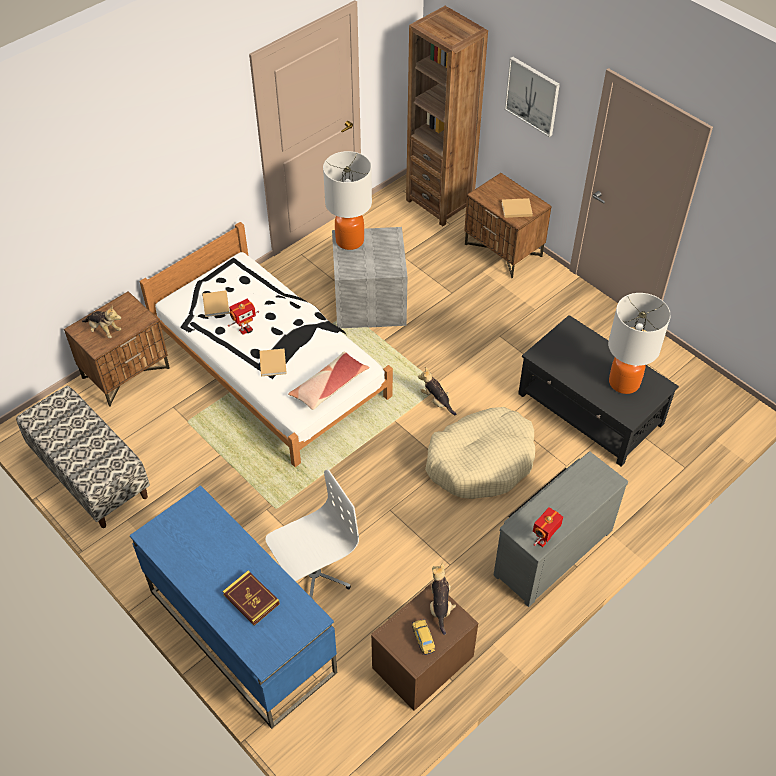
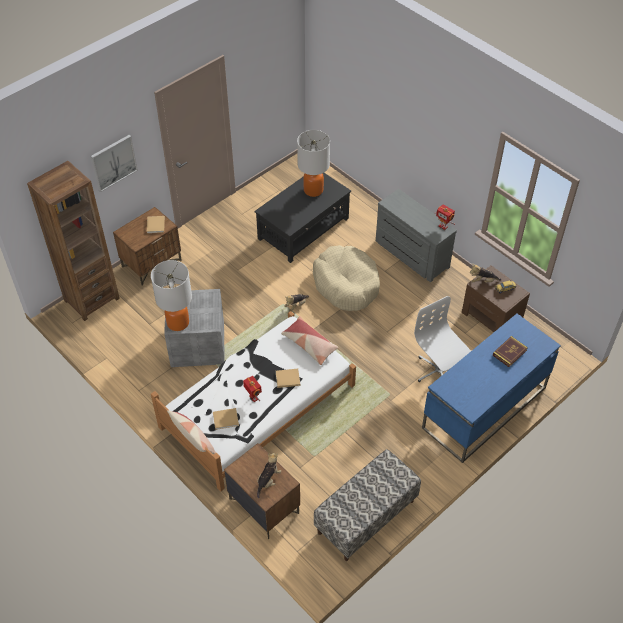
camera: 90 degrees left, 0 degrees up
none -> pillow [167,410,216,454]

